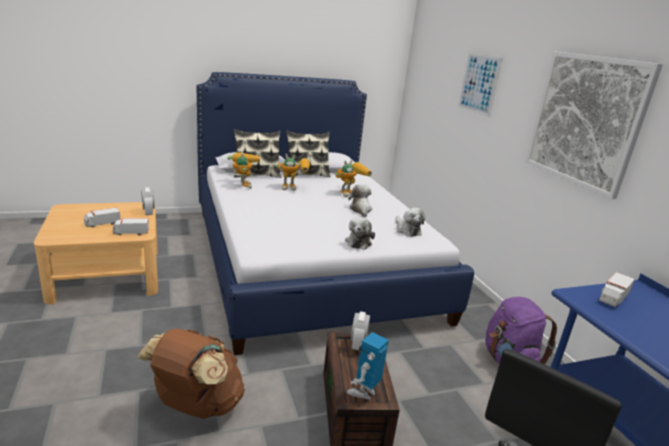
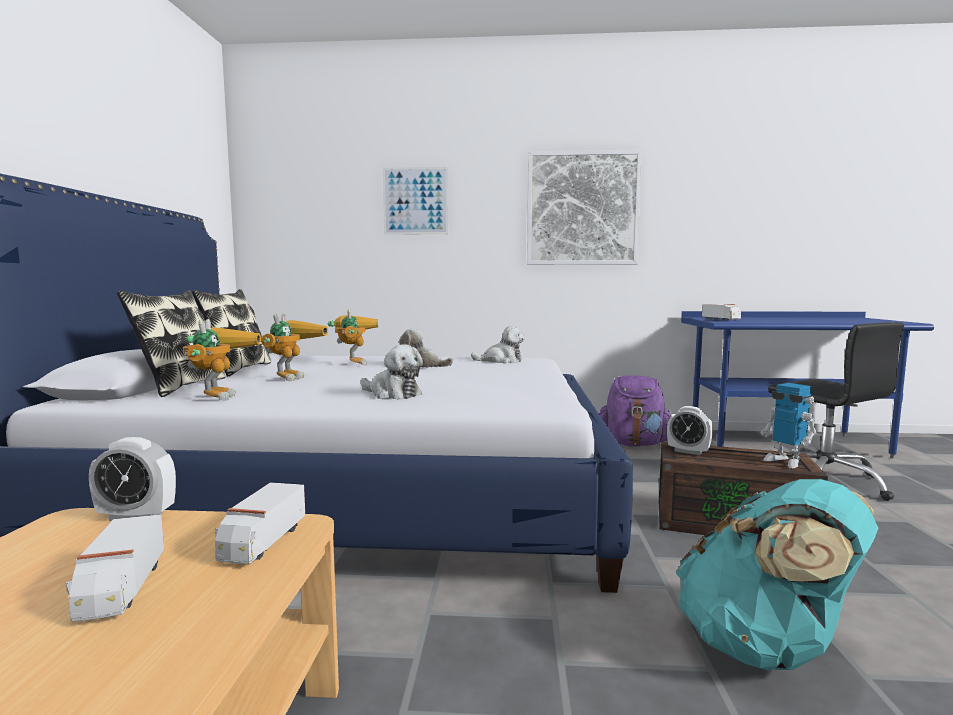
camera: 65 degrees left, 15 degrees down
brown backpack [137,329,245,419] -> turquoise backpack [676,479,878,671]
toy robot [227,151,260,189] -> toy robot turned 75 degrees clockwise [183,319,261,401]
plush toy [345,217,375,250] -> plush toy moved to [361,345,423,399]

